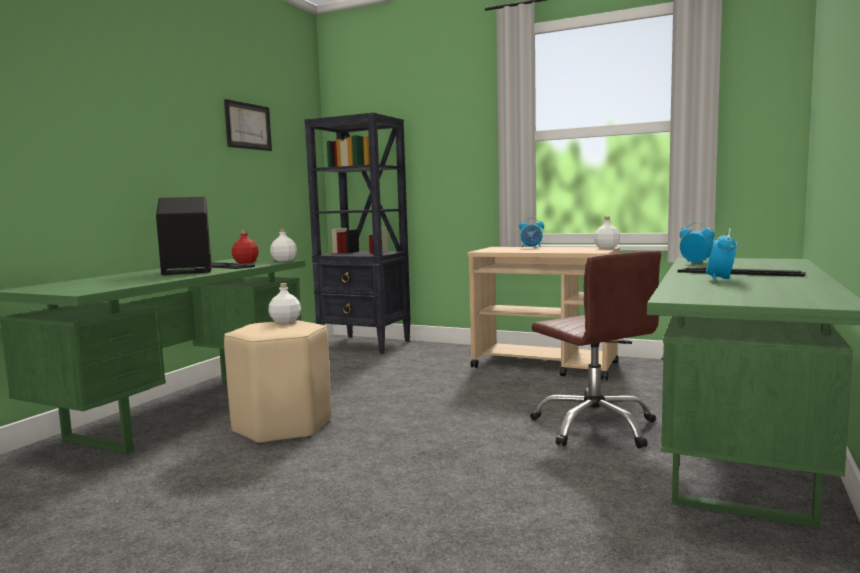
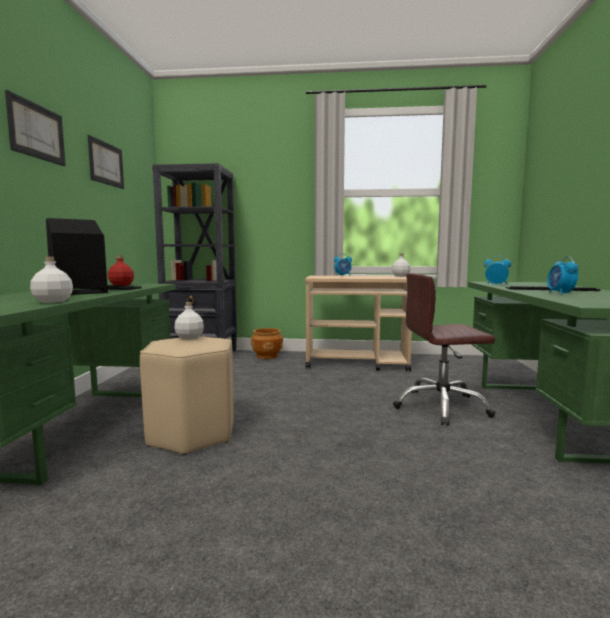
camera: 20 degrees left, 0 degrees up
white bottle [270,228,297,261] -> white bottle moved to [30,257,73,303]
brown office chair [530,251,661,448] -> brown office chair turned 135 degrees clockwise [393,273,496,426]
none -> picture [5,90,66,166]
none -> brown planter [251,328,283,359]

